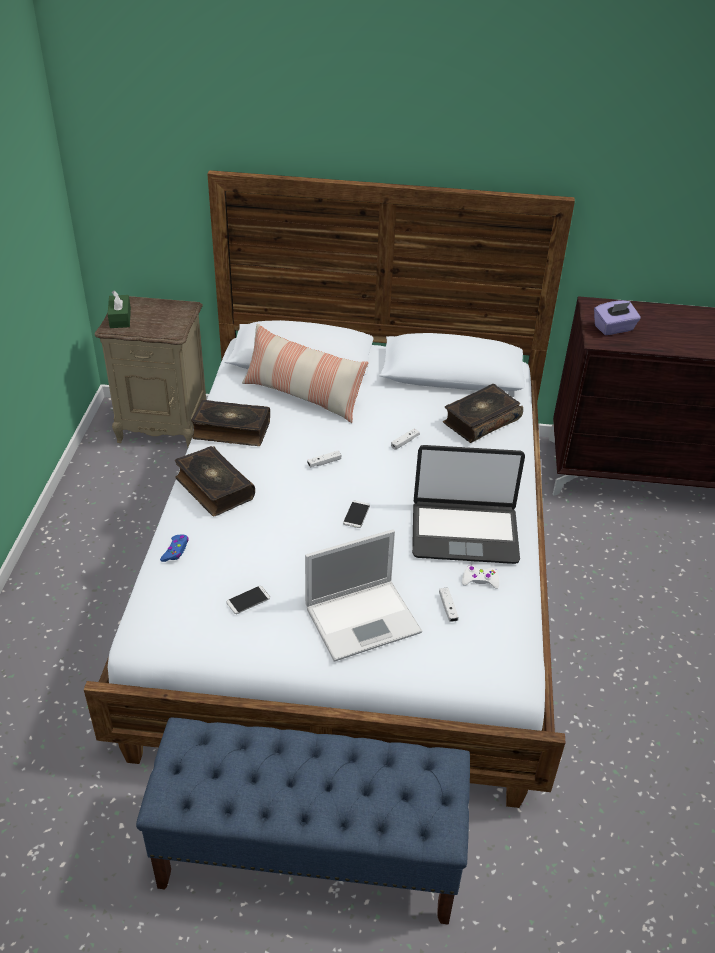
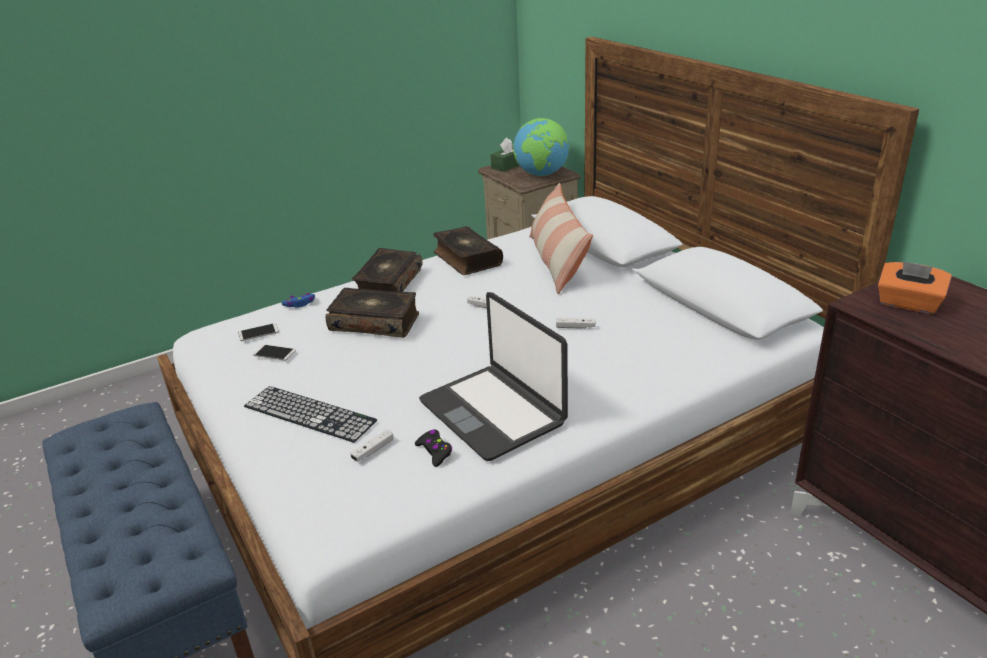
camera: 55 degrees right, 10 degrees down
laptop [305,529,422,662] -> keyboard [244,386,377,443]
phone [343,501,370,528] -> phone moved to [238,323,279,341]
book [443,384,523,443] -> book moved to [326,288,419,338]
white game controller [462,566,499,589] -> black game controller [415,429,452,467]
purple tissue box [594,300,641,335] -> orange tissue box [878,261,952,314]
none -> globe [513,118,570,176]

